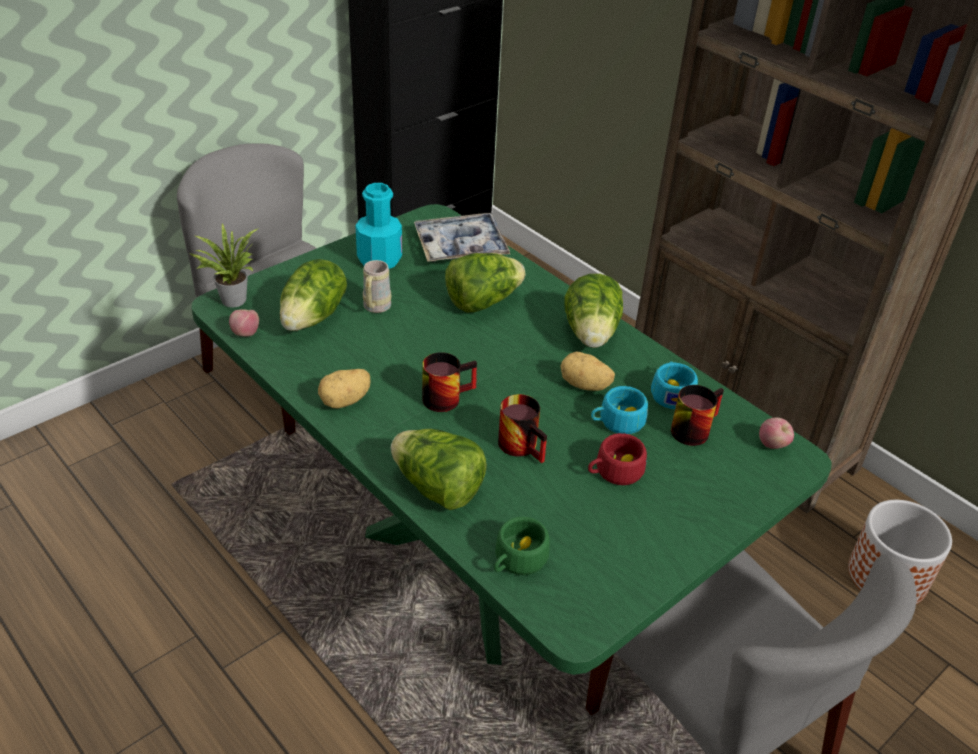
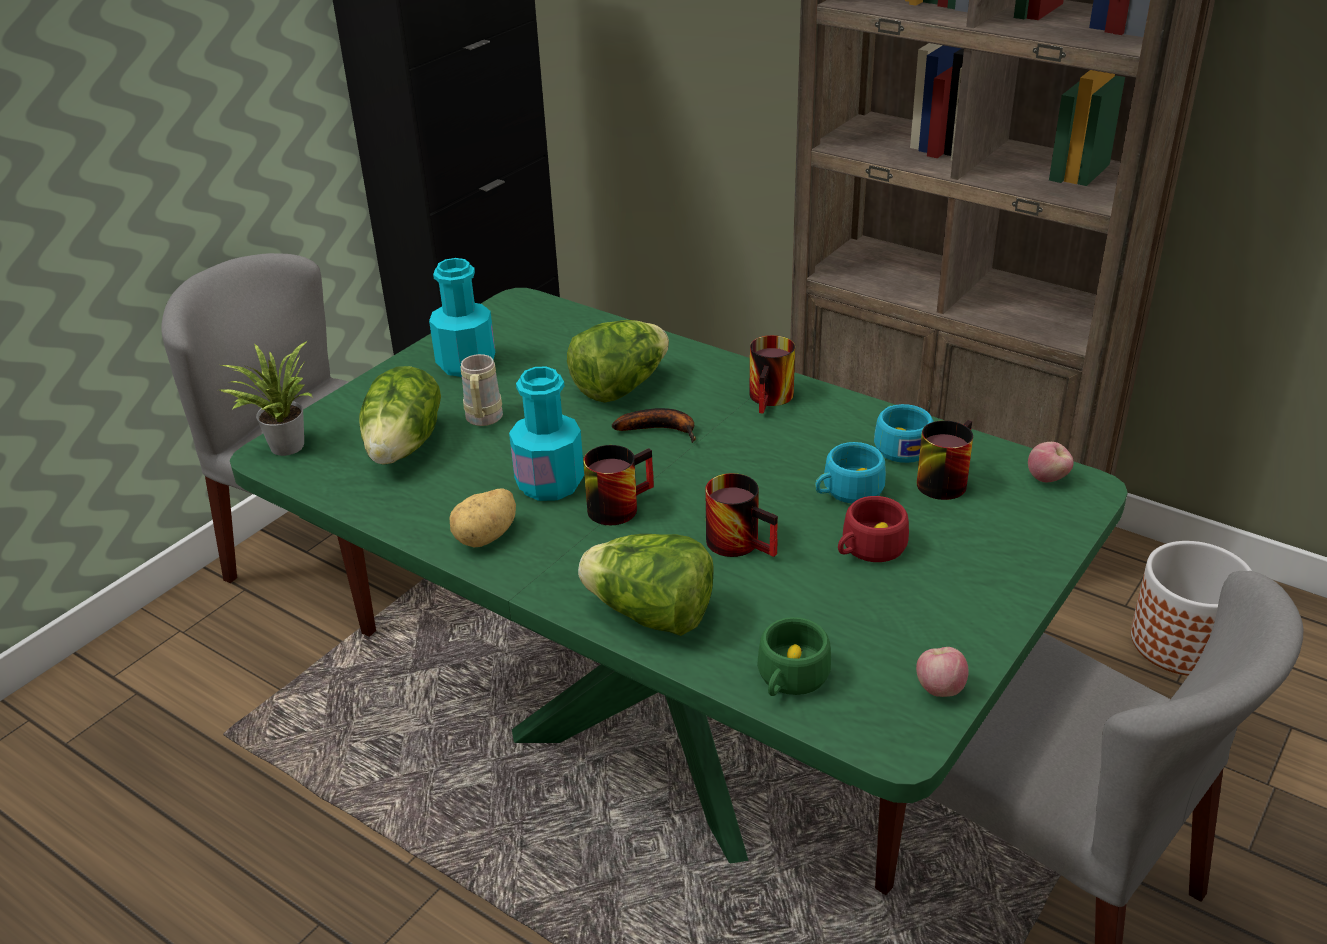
camera: 10 degrees left, 5 degrees down
apple [229,309,259,337] -> apple moved to [916,647,968,697]
tray [414,213,510,262] -> none
potato [560,352,615,391] -> none
lettuce [564,274,623,348] -> mug [749,335,795,414]
none -> turquoise bottle [509,367,584,501]
none -> banana [612,408,696,443]

